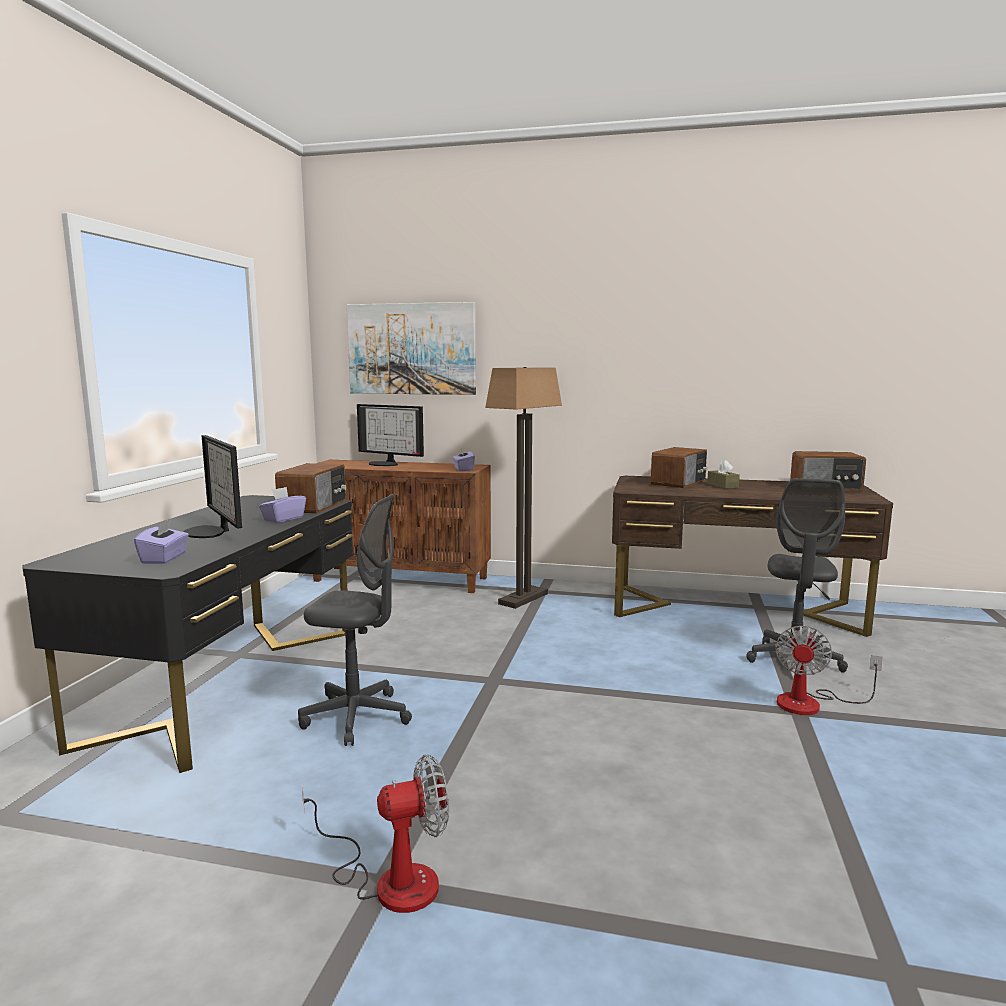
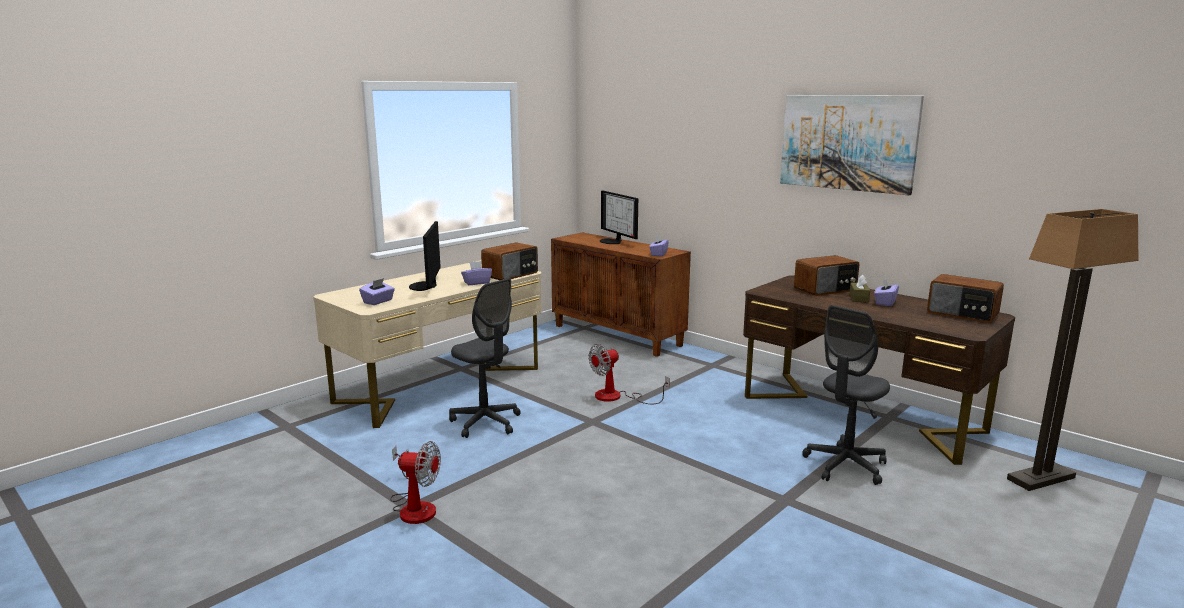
camera: 30 degrees right, 5 degrees up
black desk [22,495,353,773] -> beige desk [313,260,542,428]
picture [347,302,476,395] -> picture moved to [780,95,924,195]
floor lamp [485,367,562,609] -> floor lamp moved to [1007,209,1139,491]
fan [775,625,883,715] -> fan moved to [588,344,670,404]
none -> purple tissue box [874,279,899,306]

